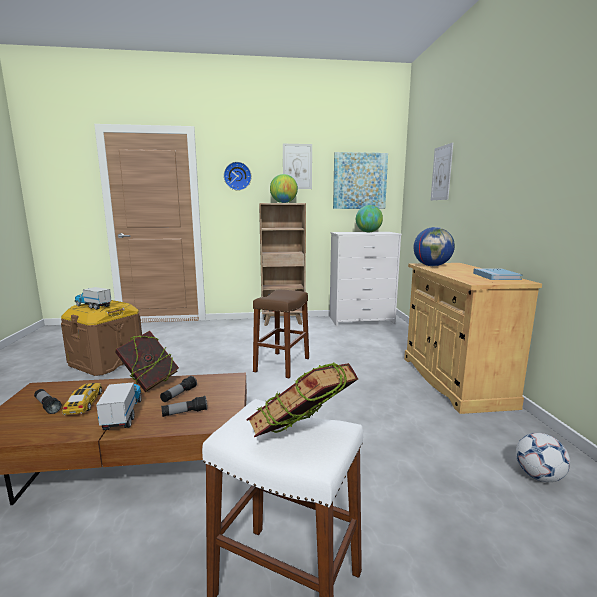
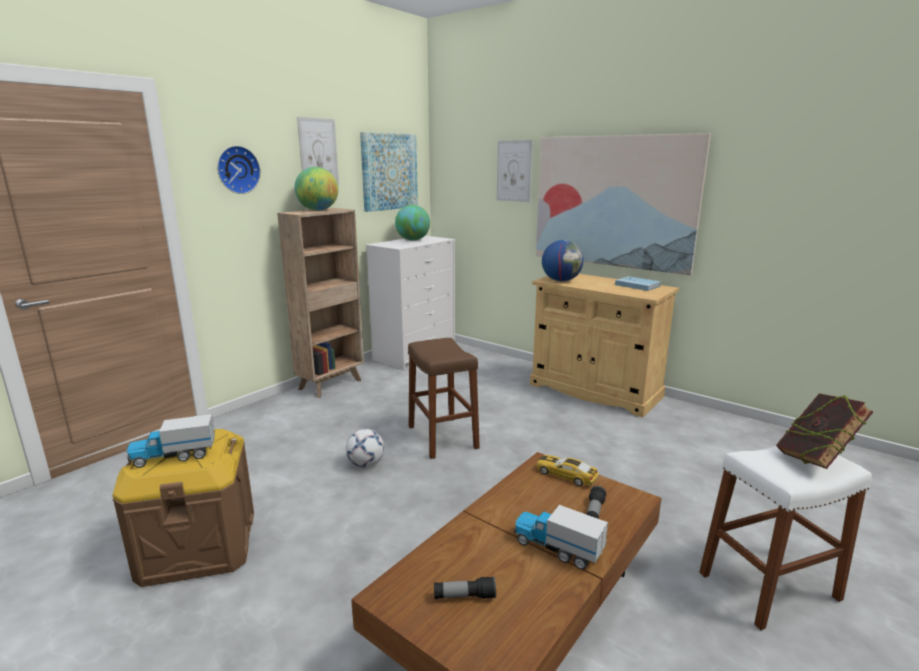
camera: 45 degrees left, 5 degrees up
toy car [62,383,102,415] -> toy car moved to [537,455,599,486]
book [115,331,179,392] -> none
flashlight [160,376,197,402] -> none
football [516,433,570,482] -> football moved to [346,429,384,468]
none -> picture [536,133,711,275]

